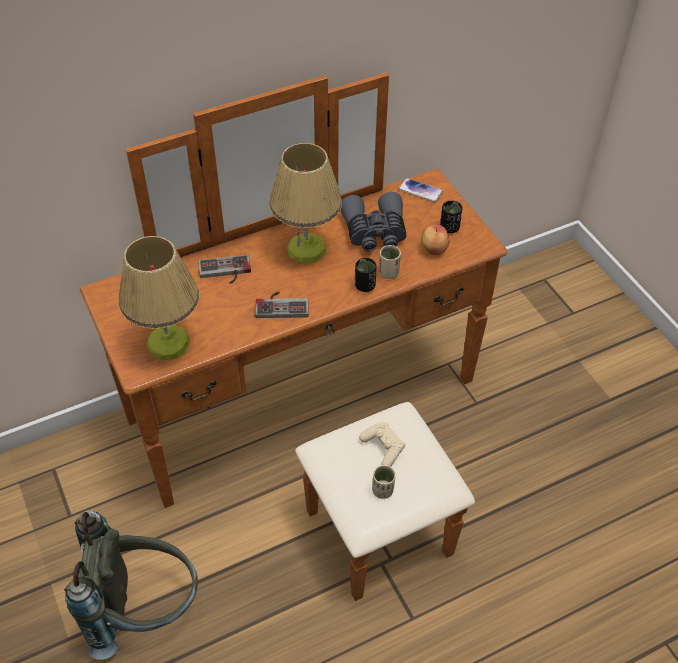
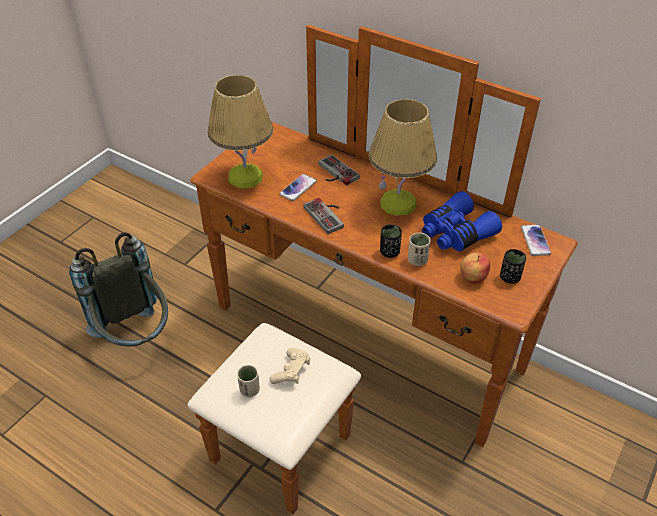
camera: 60 degrees right, 5 degrees down
grey binoculars [341,192,406,252] -> blue binoculars [422,191,502,251]
none -> phone [279,174,317,201]

